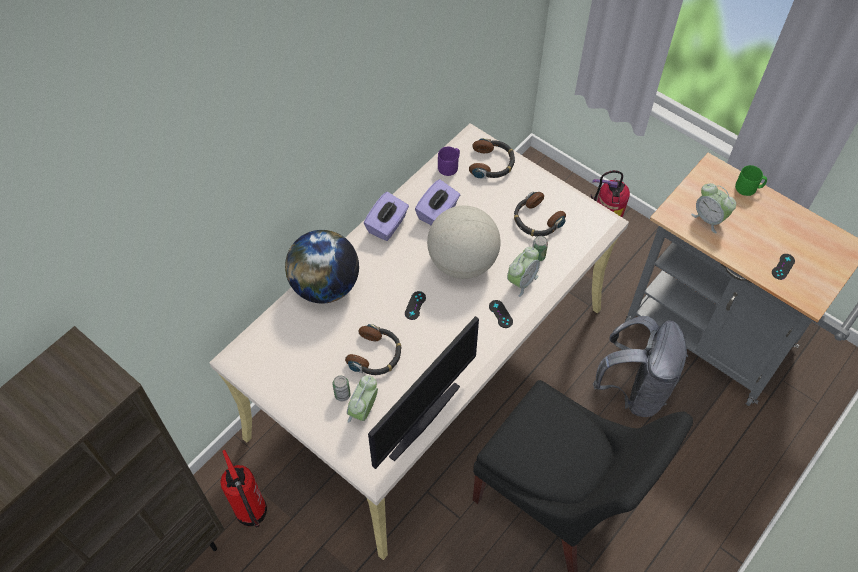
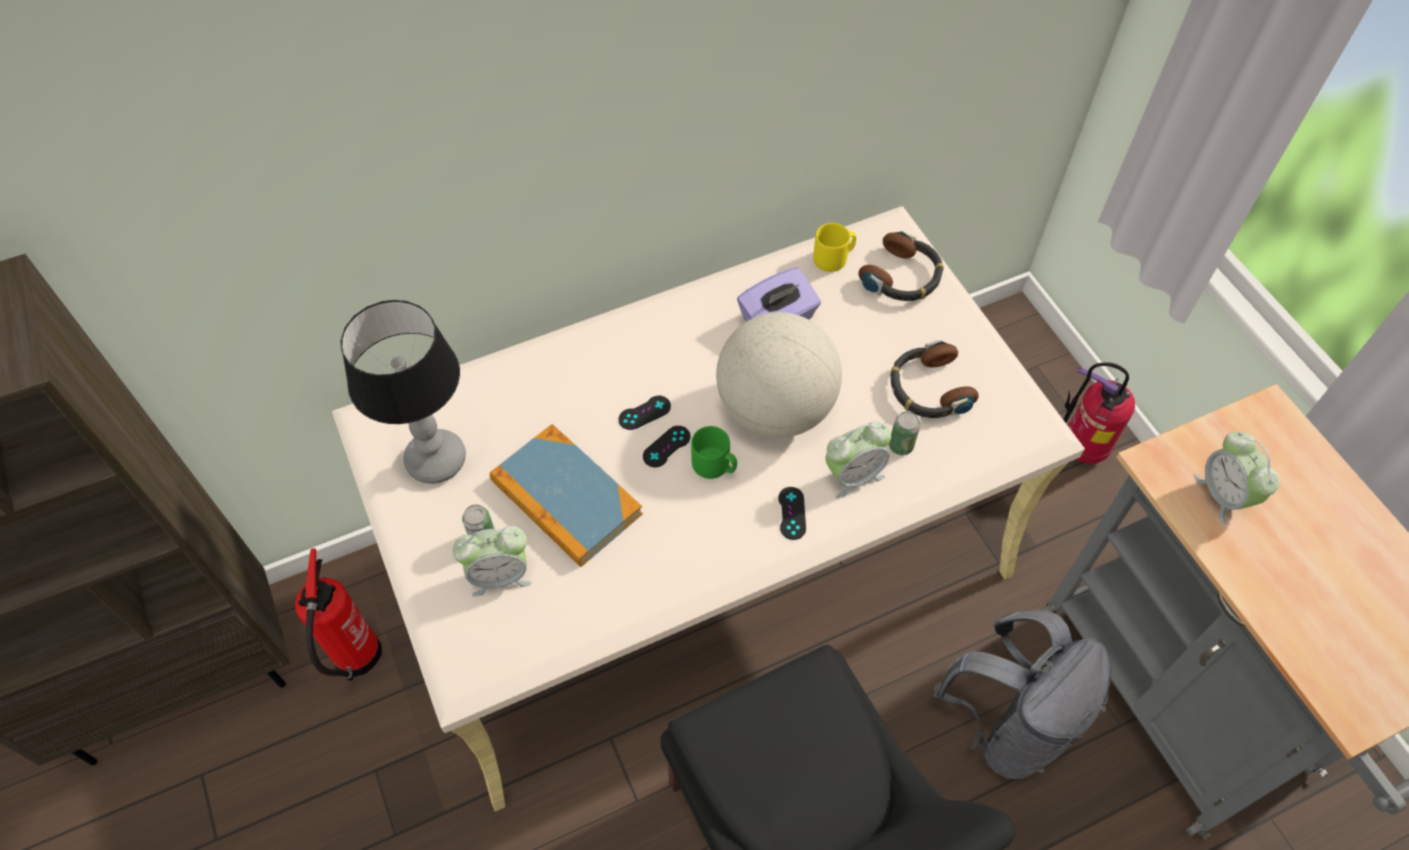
camera: 25 degrees right, 0 degrees up
globe [285,230,359,303] -> none
headphones [345,324,401,375] -> book [490,424,643,567]
alarm clock [347,375,378,423] -> alarm clock turned 150 degrees counterclockwise [453,526,532,597]
purple tissue box [364,192,409,241] -> none
monitor [368,316,479,469] -> none
purple mug [438,147,460,176] -> yellow mug [813,223,856,272]
green mug [735,165,767,196] -> green mug moved to [691,426,737,479]
black game controller [772,254,795,280] -> black game controller moved to [619,396,671,430]
none -> table lamp [340,300,466,484]

